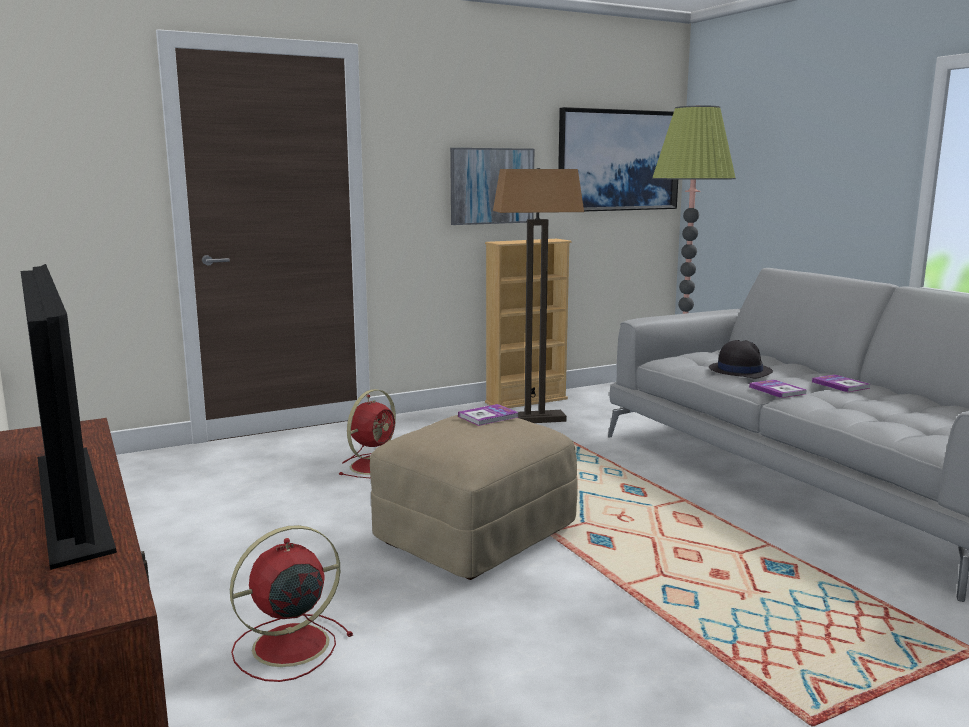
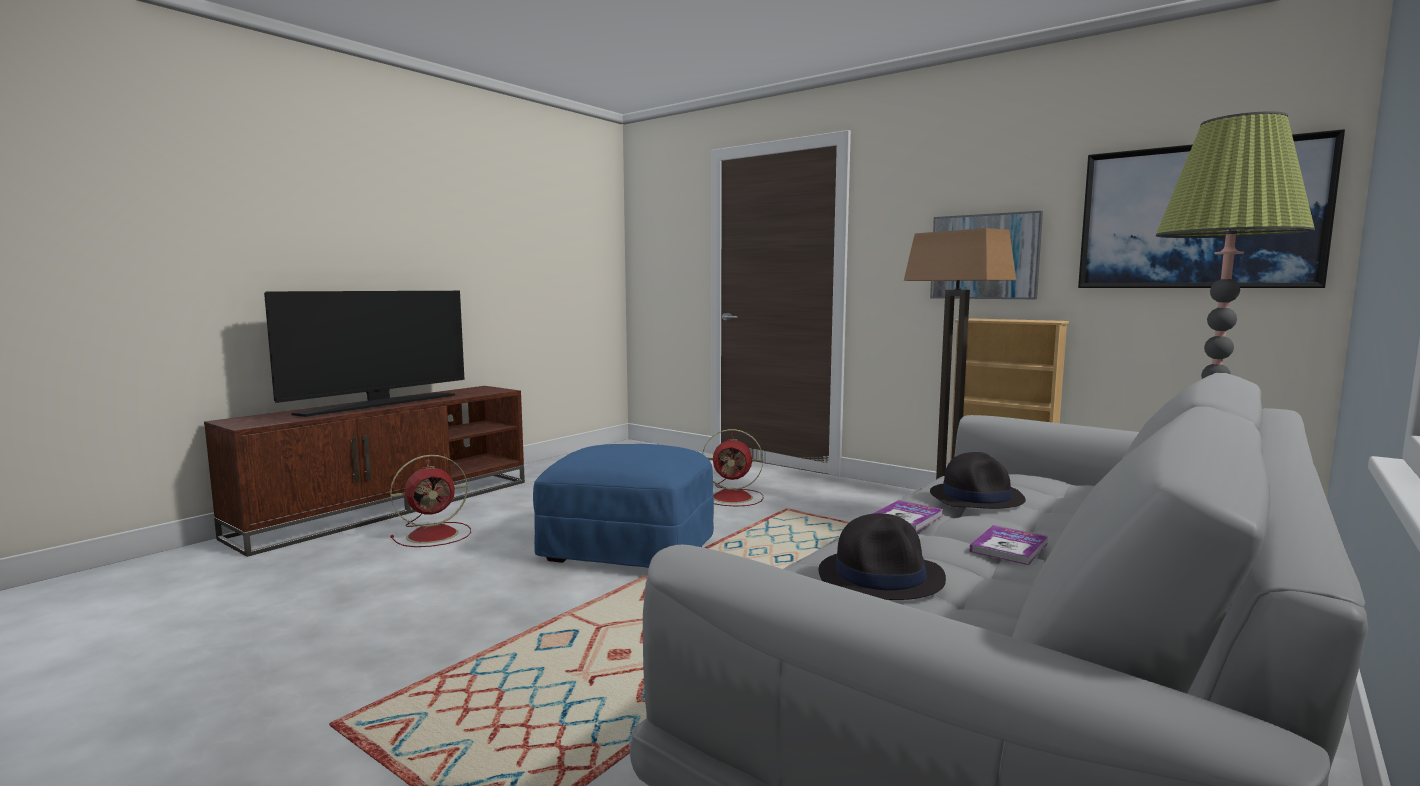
camera: 65 degrees right, 5 degrees down
red fan [230,525,353,682] -> red fan turned 120 degrees clockwise [390,455,471,547]
beige ottoman [370,415,578,580] -> blue ottoman [533,444,714,568]
book [458,404,519,426] -> none
none -> black hat [819,513,946,600]

